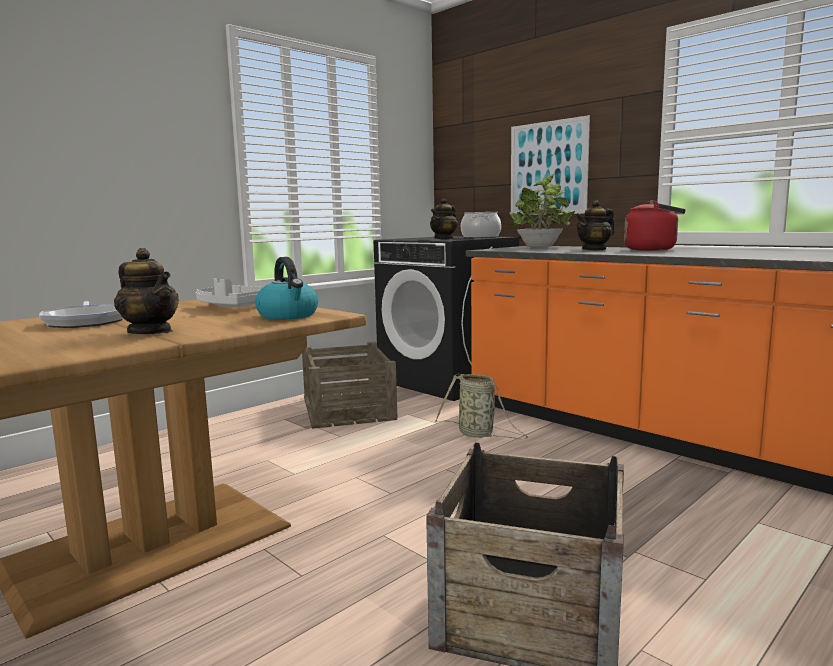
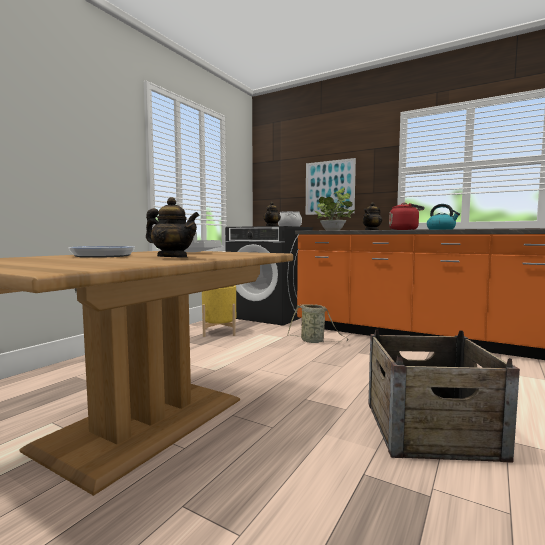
camera: 15 degrees left, 5 degrees down
kettle [255,257,318,320] -> kettle moved to [427,204,460,230]
crate [302,342,397,429] -> yellow planter [202,285,236,337]

